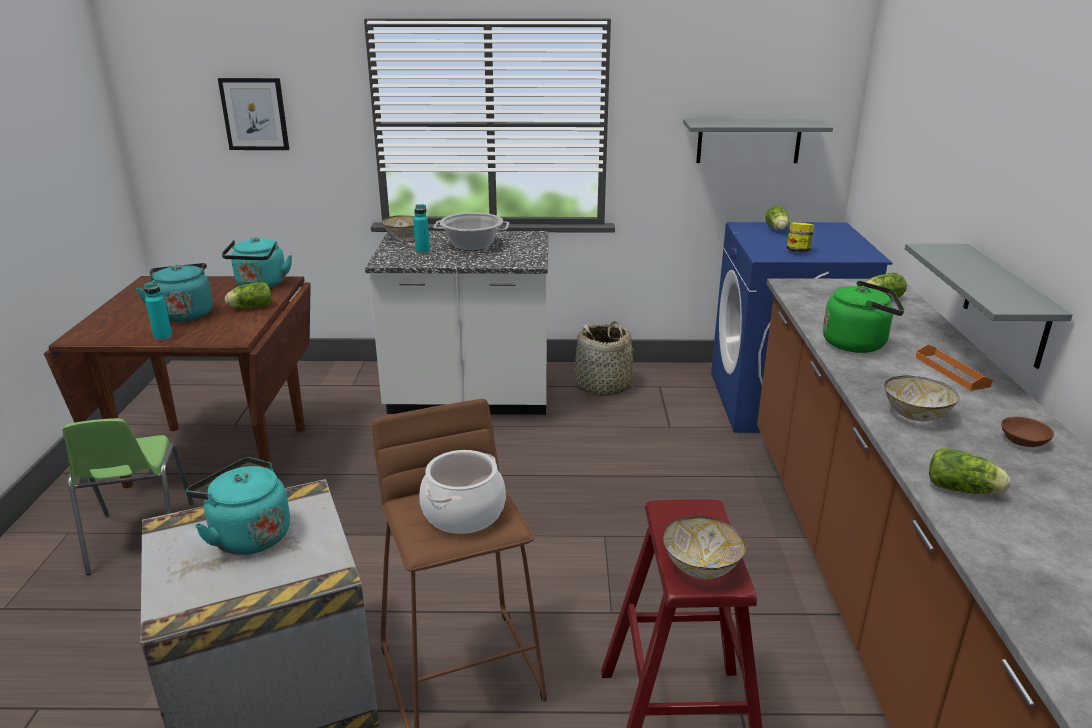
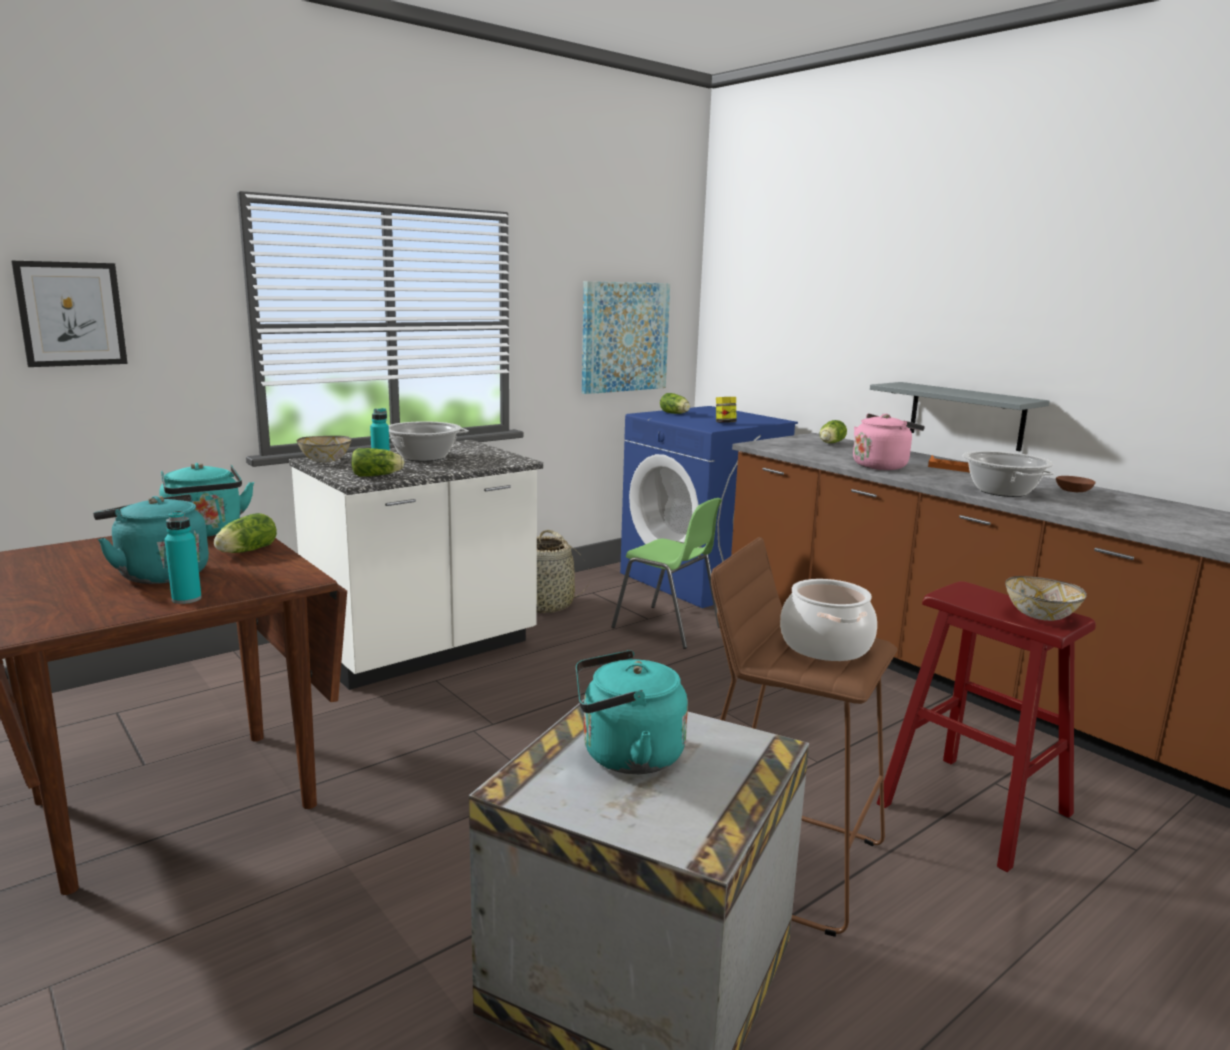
camera: 40 degrees left, 10 degrees down
green chair [62,418,194,575] -> green chair moved to [611,498,722,649]
grey shelf [683,119,833,163] -> picture [582,281,670,394]
green kettle [823,281,904,353] -> pink kettle [853,413,925,470]
bowl [884,375,959,421] -> cooking pot [963,451,1054,497]
lettuce [929,448,1011,494] -> lettuce moved to [351,448,404,477]

